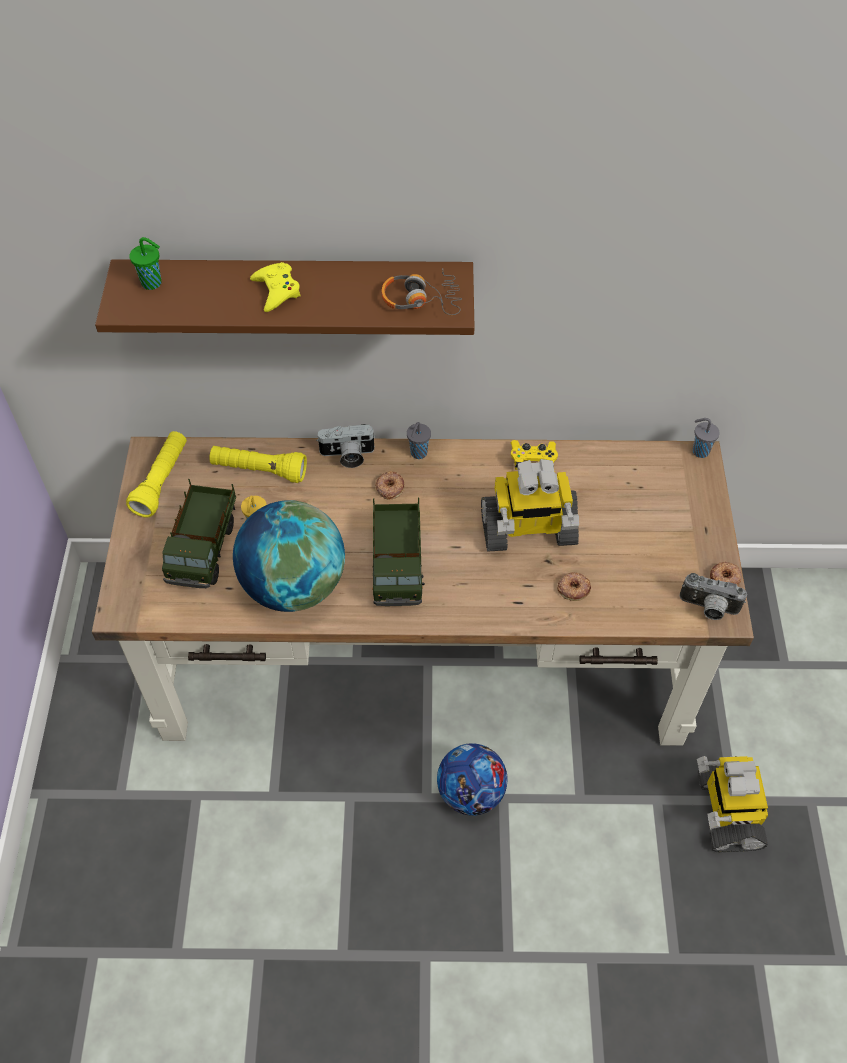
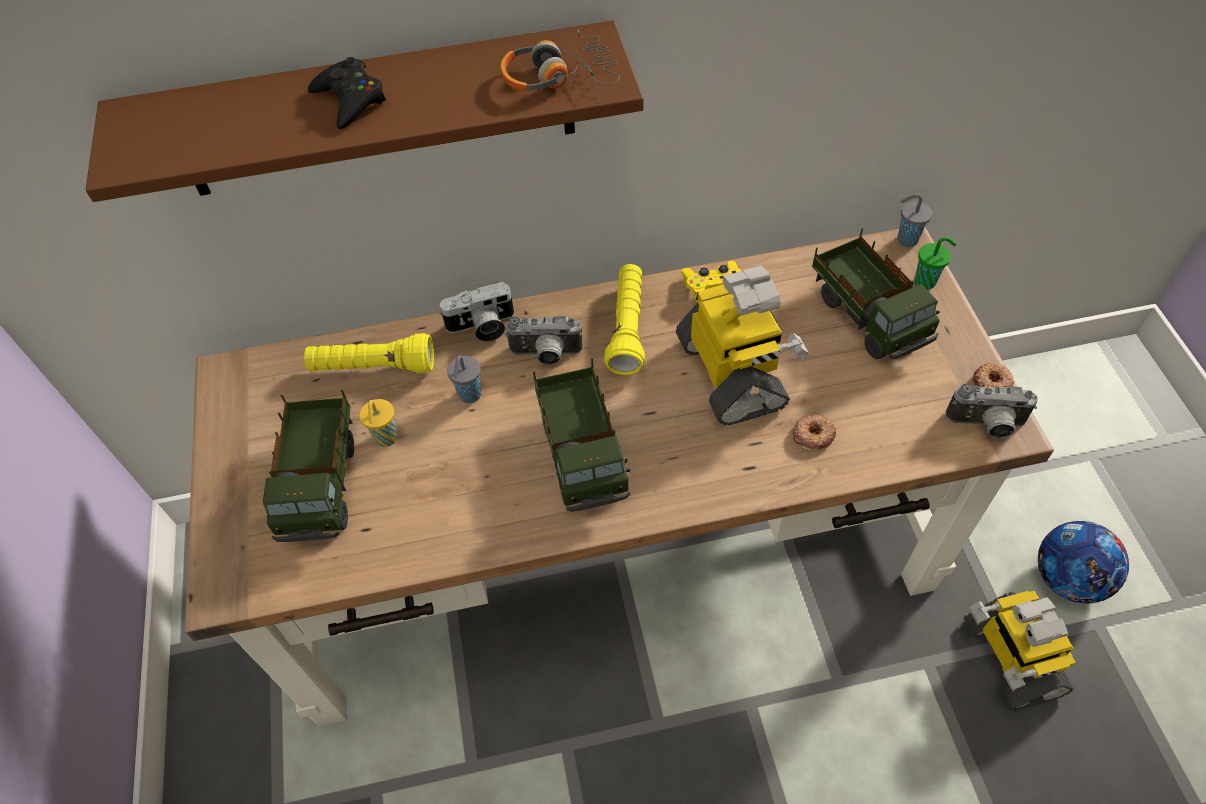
camera: 10 degrees left, 0 degrees up
yellow flashlight [126,431,187,518] -> yellow flashlight moved to [604,264,645,375]
green cup [129,237,161,290] -> green cup moved to [914,237,957,290]
globe [233,500,345,612] -> none
yellow game controller [250,262,301,312] -> black game controller [308,57,386,129]
donut [375,471,404,499] -> camera [505,316,583,365]
grey cup [407,422,431,459] -> grey cup moved to [447,355,481,403]
football [437,743,508,816] -> football moved to [1038,521,1129,604]
toy robot [481,459,579,551] -> toy robot turned 90 degrees counterclockwise [676,266,809,425]
none -> toy truck [812,228,940,359]

